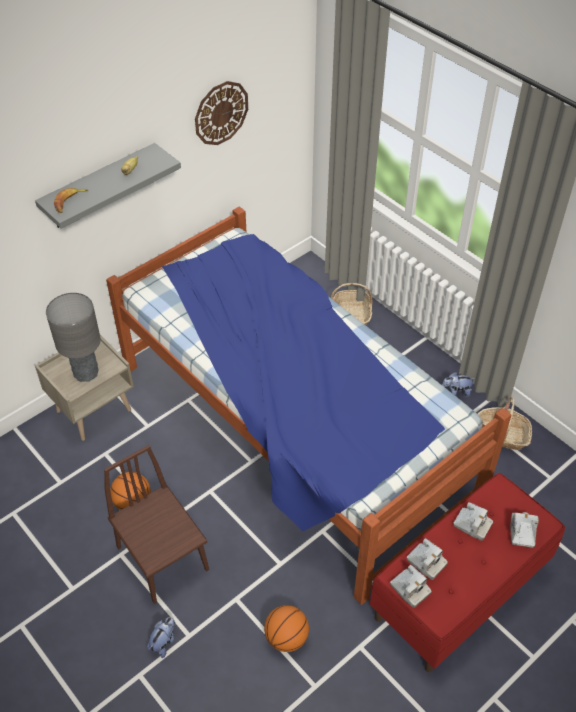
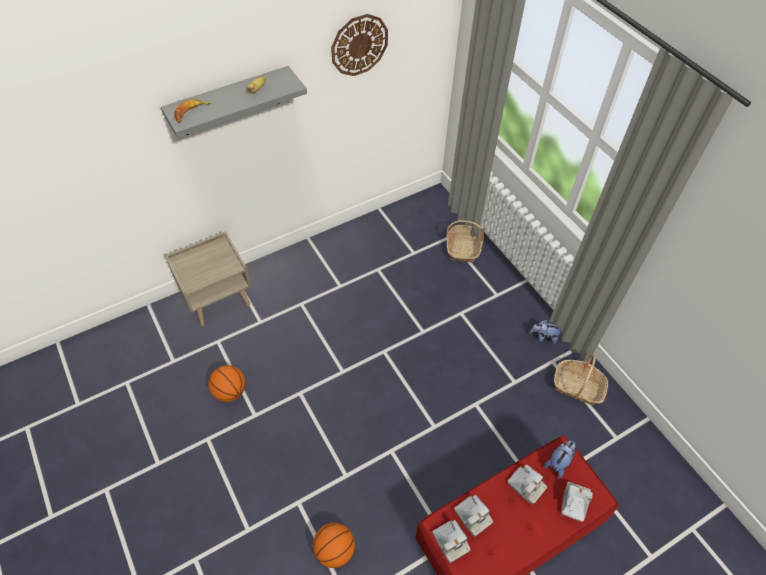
camera: 10 degrees right, 5 degrees up
grey table lamp [46,293,101,382] -> none
brown chair [104,445,209,604] -> none
bed [106,206,512,605] -> none
plush toy [147,617,175,658] -> plush toy moved to [544,441,576,478]

